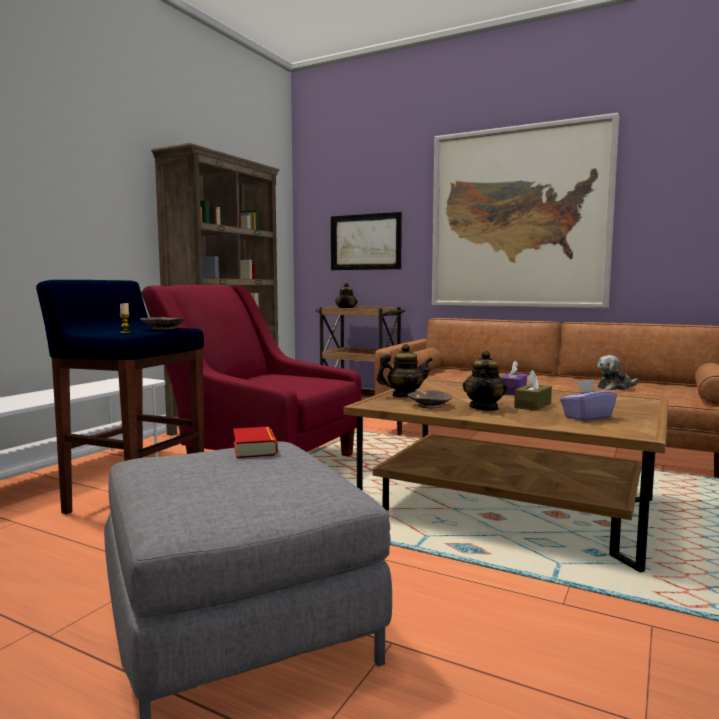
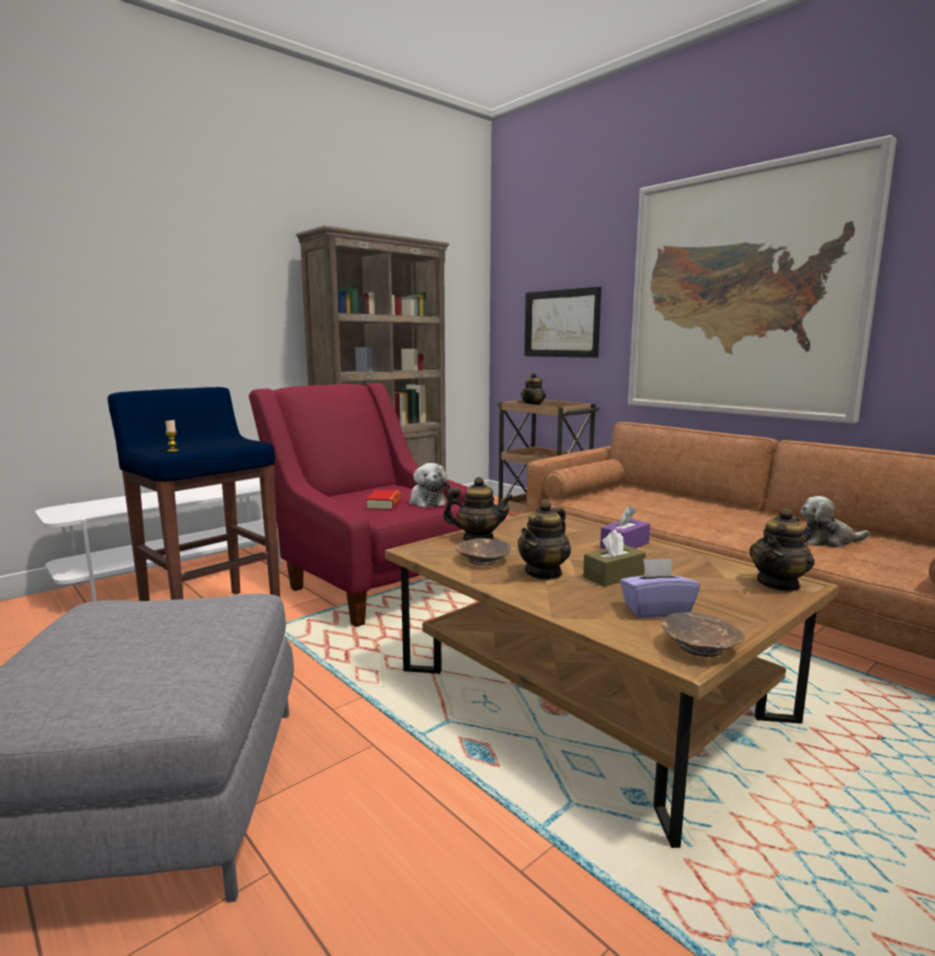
camera: 20 degrees right, 5 degrees up
brown bowl [140,317,186,330] -> brown bowl moved to [662,612,745,657]
book [233,426,278,458] -> book moved to [366,490,401,510]
none -> plush toy [409,463,450,507]
none -> teapot [749,508,815,592]

